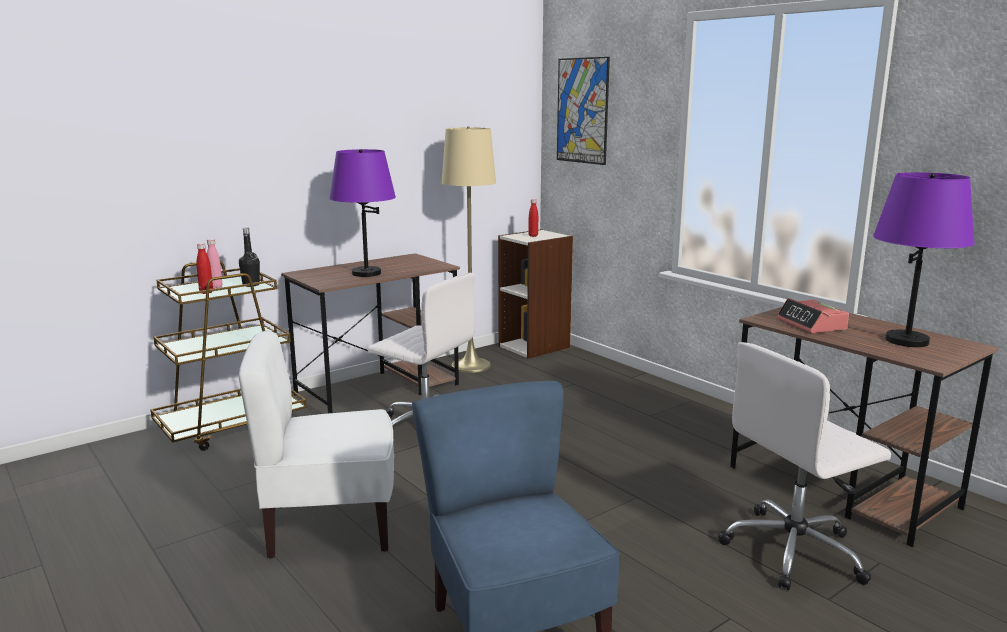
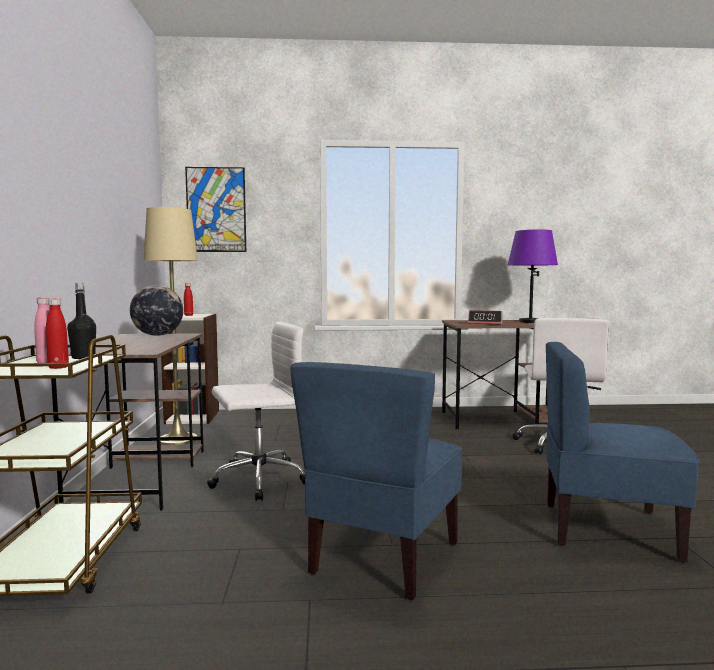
camera: 55 degrees left, 10 degrees down
white chair [238,331,394,558] -> blue chair [290,362,462,600]
purple table lamp [329,149,396,277] -> none
none -> globe [130,285,183,336]

